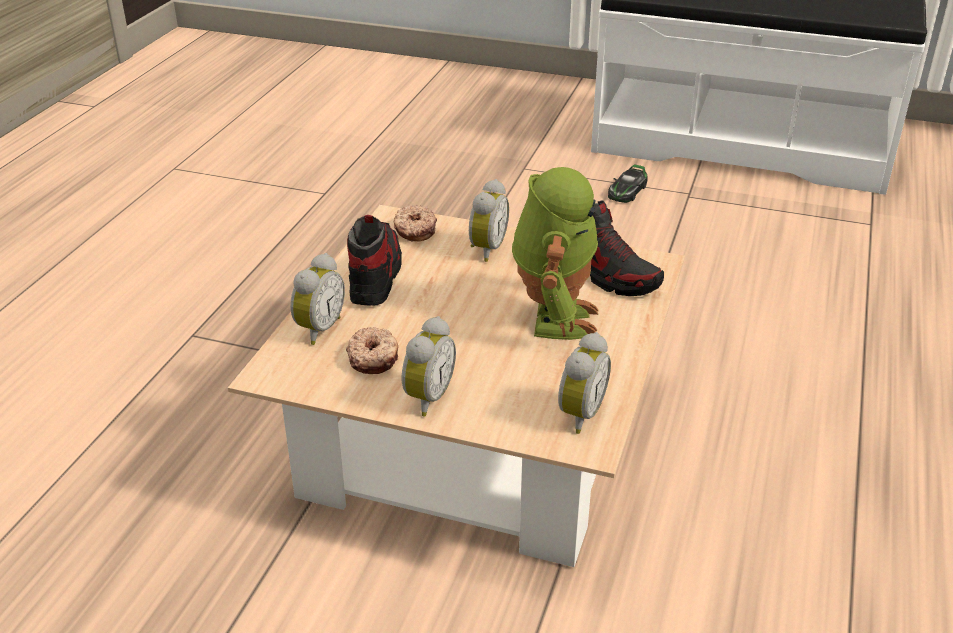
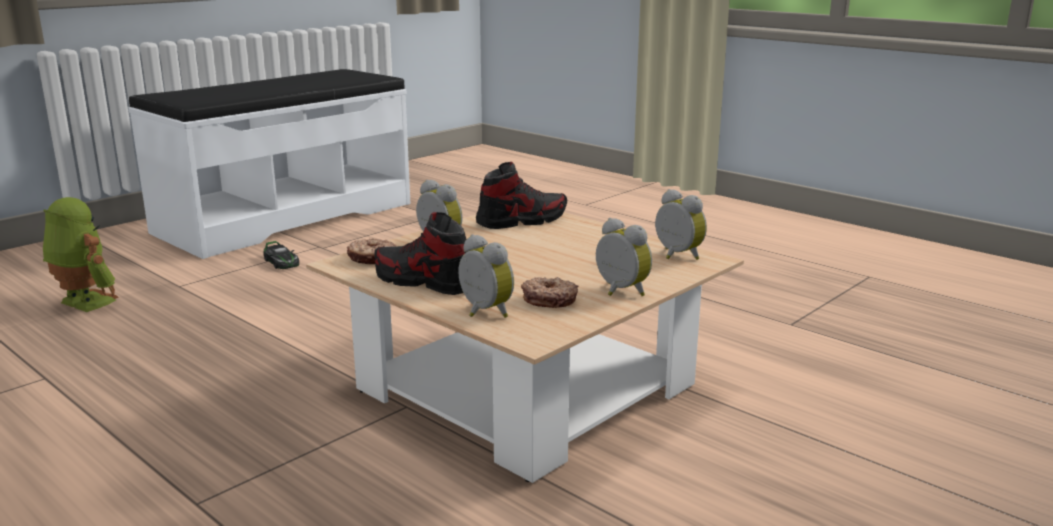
camera: 65 degrees left, 15 degrees down
toy robot [512,167,598,340] -> toy robot moved to [43,197,119,312]

